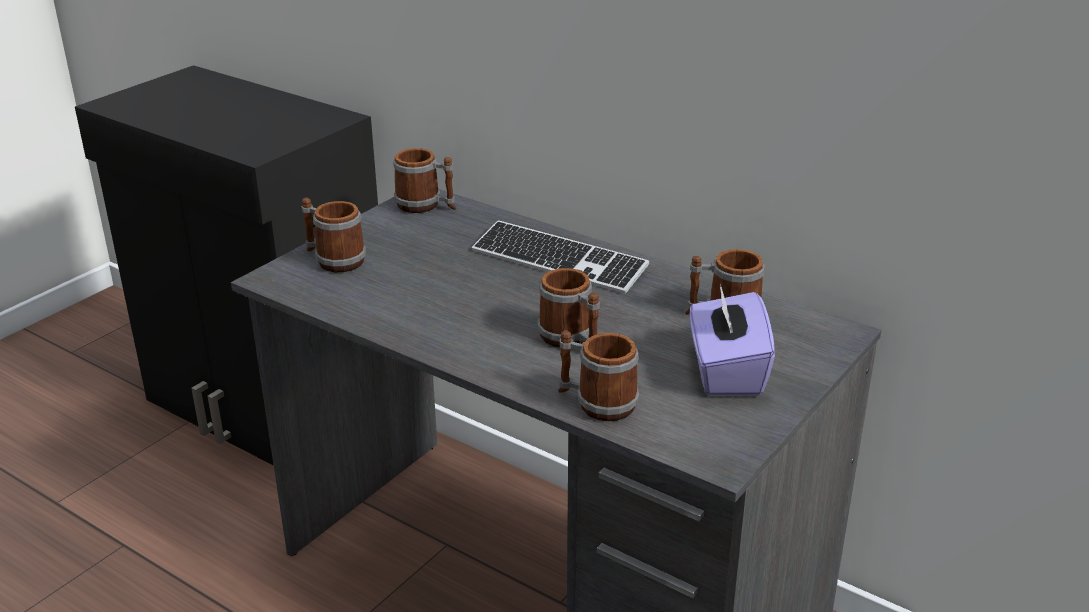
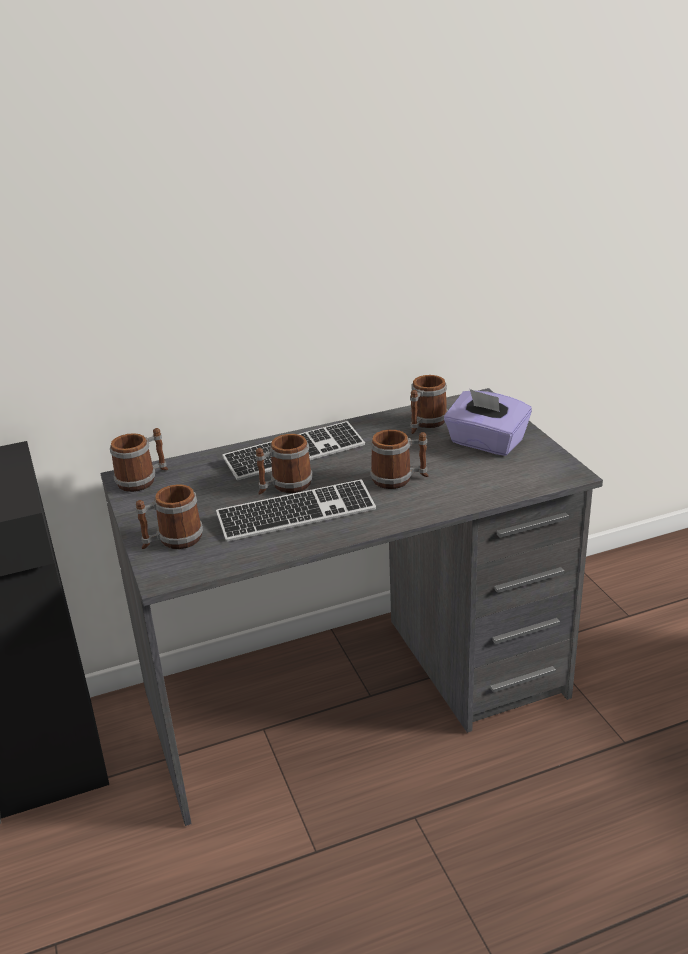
camera: 55 degrees left, 0 degrees up
mug [558,331,639,421] -> mug moved to [256,434,313,495]
none -> keyboard [216,479,376,542]

